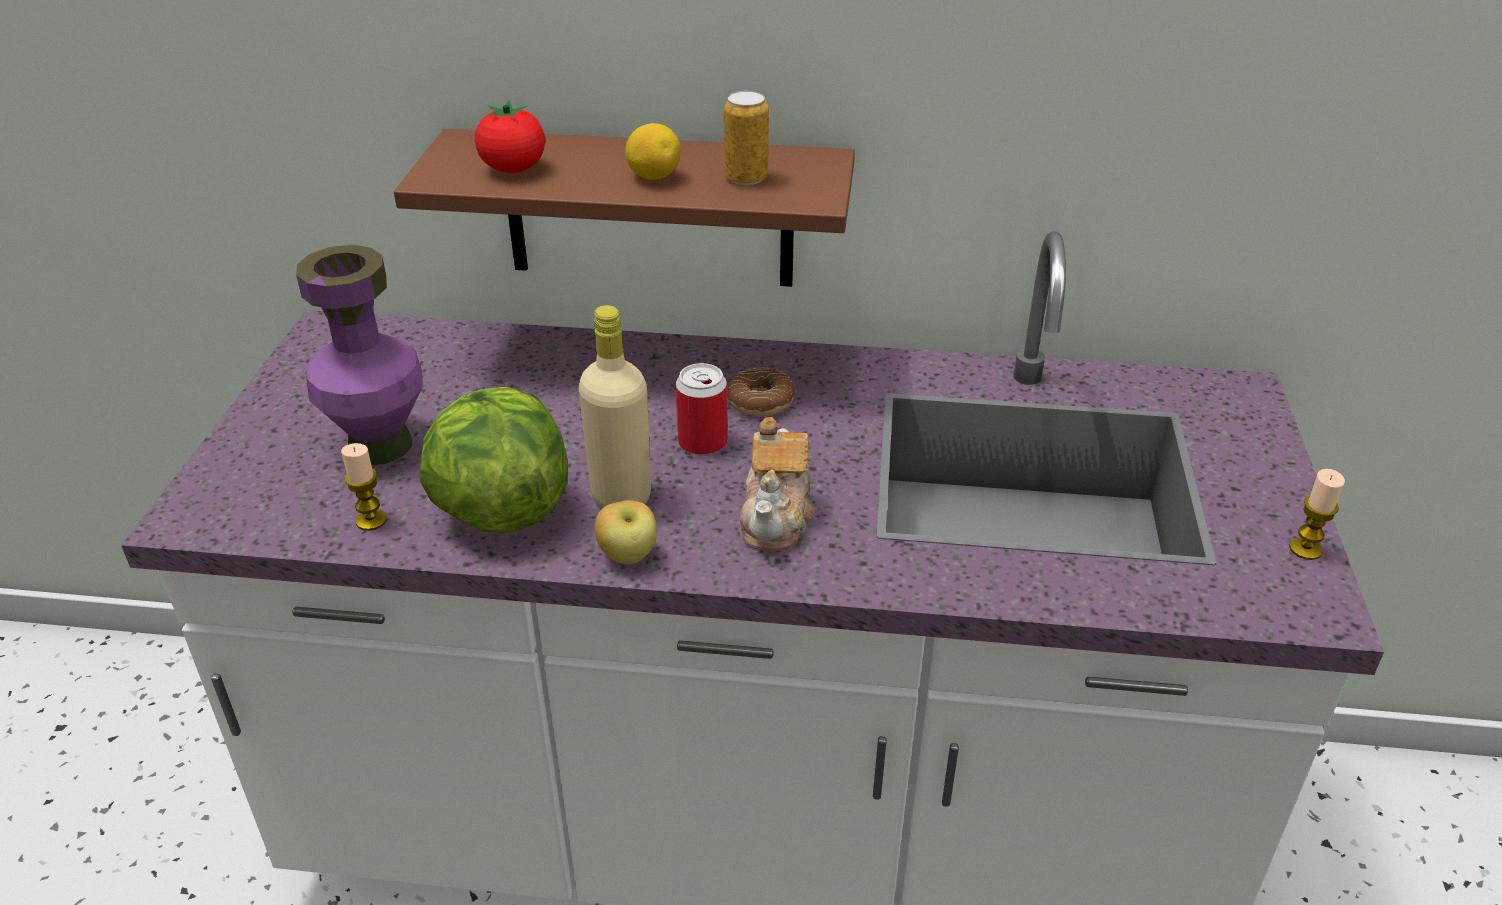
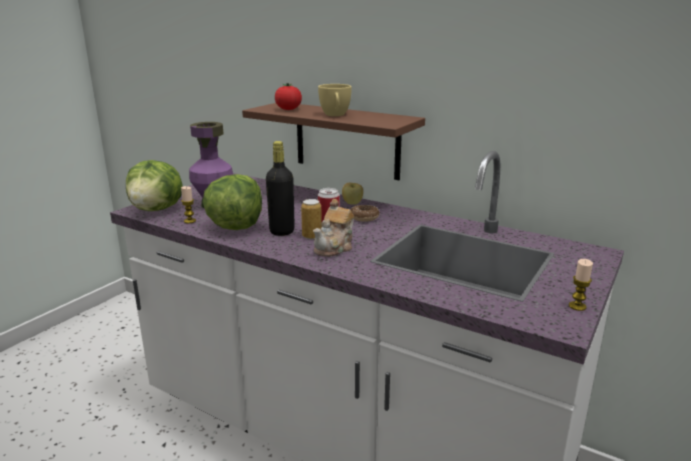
camera: 25 degrees right, 15 degrees down
beige bottle [579,305,651,508] -> black bottle [266,141,295,236]
apple [595,500,657,564] -> apple moved to [342,183,363,205]
lemon [625,123,681,180] -> yellow cup [318,84,352,116]
can [724,91,769,185] -> can moved to [301,199,322,240]
none -> lettuce [126,160,183,211]

